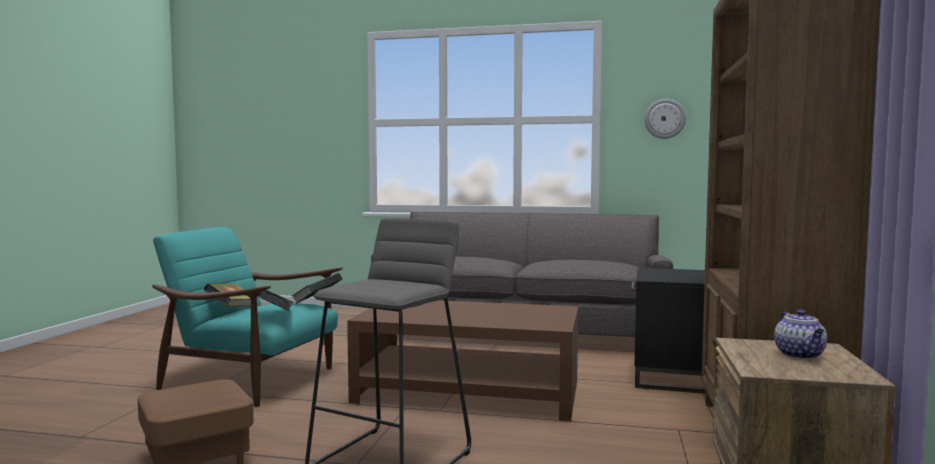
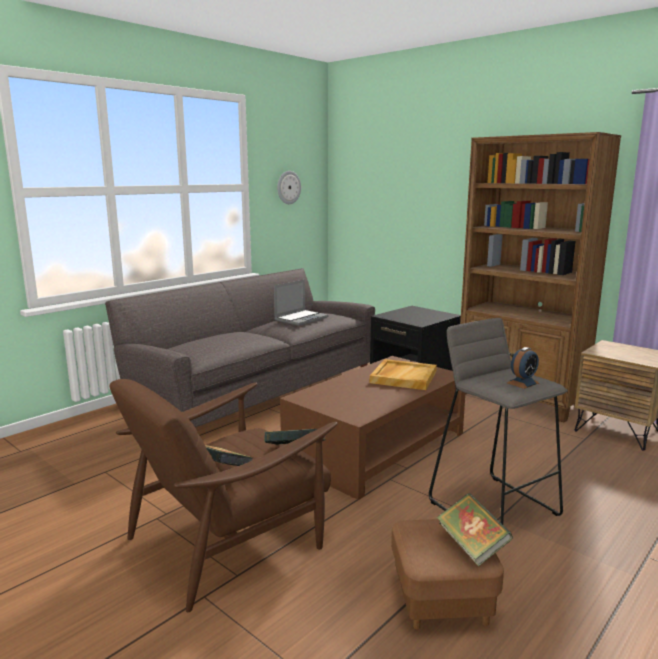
camera: 60 degrees left, 10 degrees up
turquoise armchair [152,227,343,407] -> brown armchair [109,379,338,612]
book [292,273,342,304] -> book moved to [437,493,513,567]
teapot [774,309,827,359] -> none
none -> laptop [274,279,328,326]
none -> beige tray [370,359,437,390]
none -> alarm clock [507,347,539,389]

